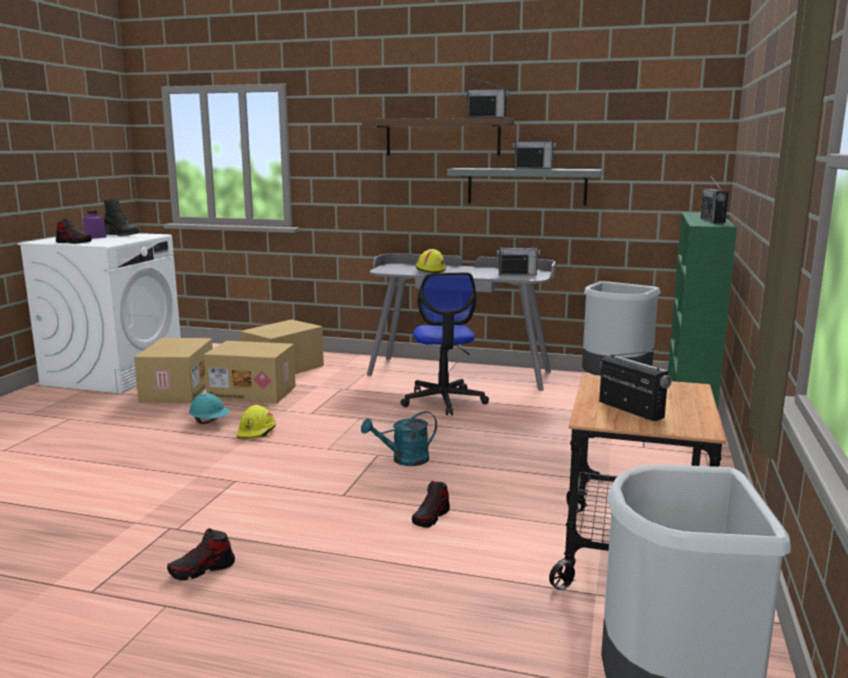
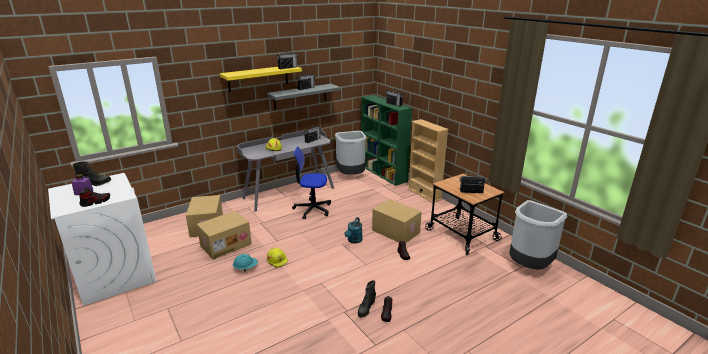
camera: 50 degrees left, 10 degrees up
cardboard box [134,338,213,403] -> cardboard box moved to [372,199,422,243]
brown shelf [362,118,514,156] -> yellow shelf [220,67,302,92]
office chair [400,273,489,415] -> office chair turned 150 degrees clockwise [292,146,331,219]
none -> black boot [358,280,376,318]
none -> beige bookcase [408,119,448,203]

